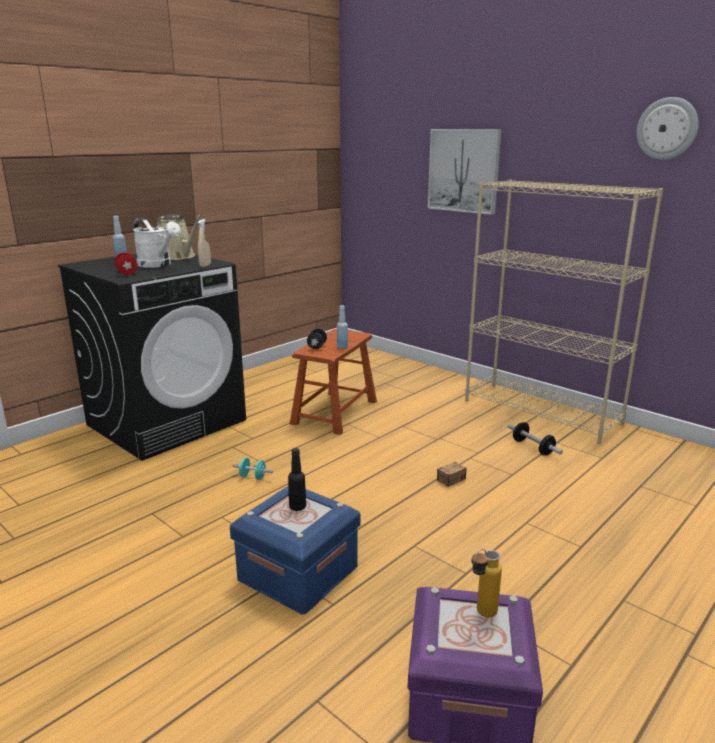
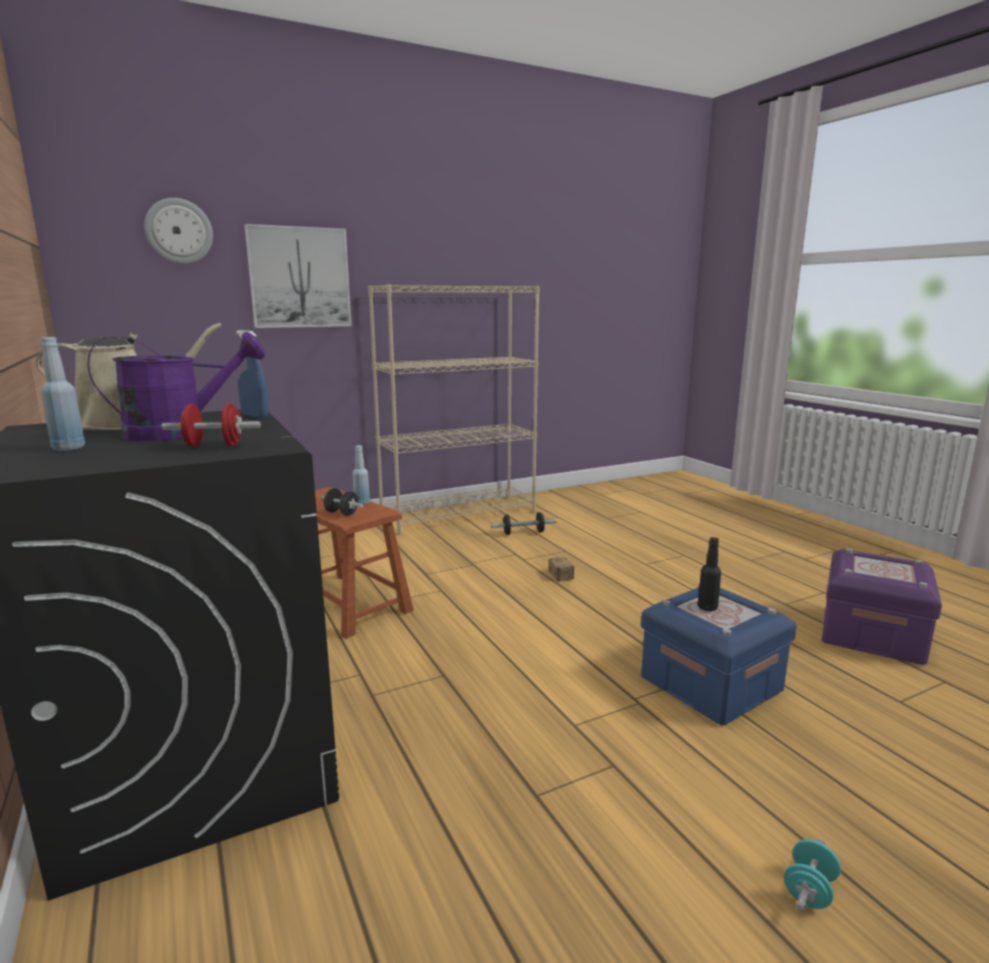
camera: 70 degrees left, 5 degrees down
white watering can [133,217,181,268] -> purple watering can [88,332,265,441]
beige spray bottle [198,219,211,267] -> blue spray bottle [236,330,269,418]
turquoise dumbbell [233,458,273,480] -> turquoise dumbbell moved to [784,839,841,911]
bottle [472,549,502,617] -> none
wall clock [636,97,699,160] -> wall clock moved to [144,198,213,264]

